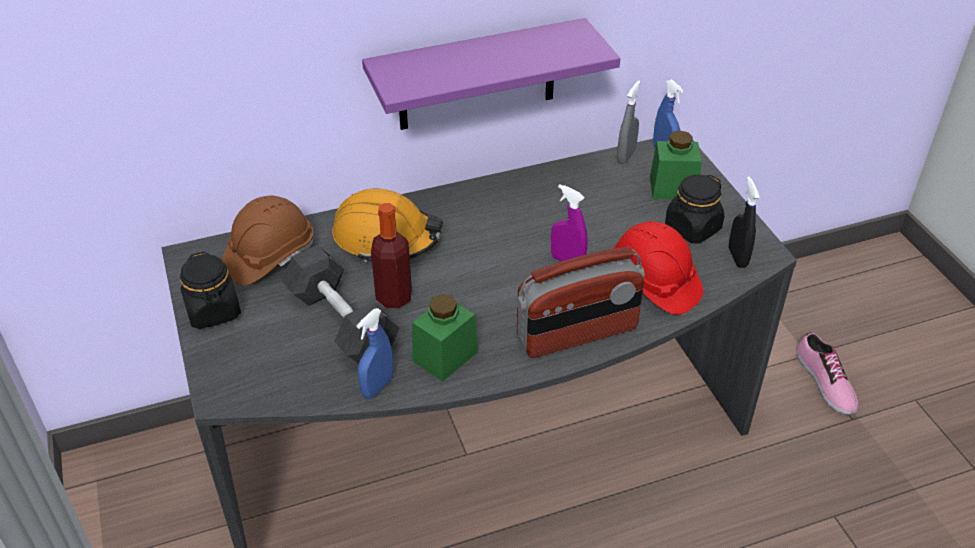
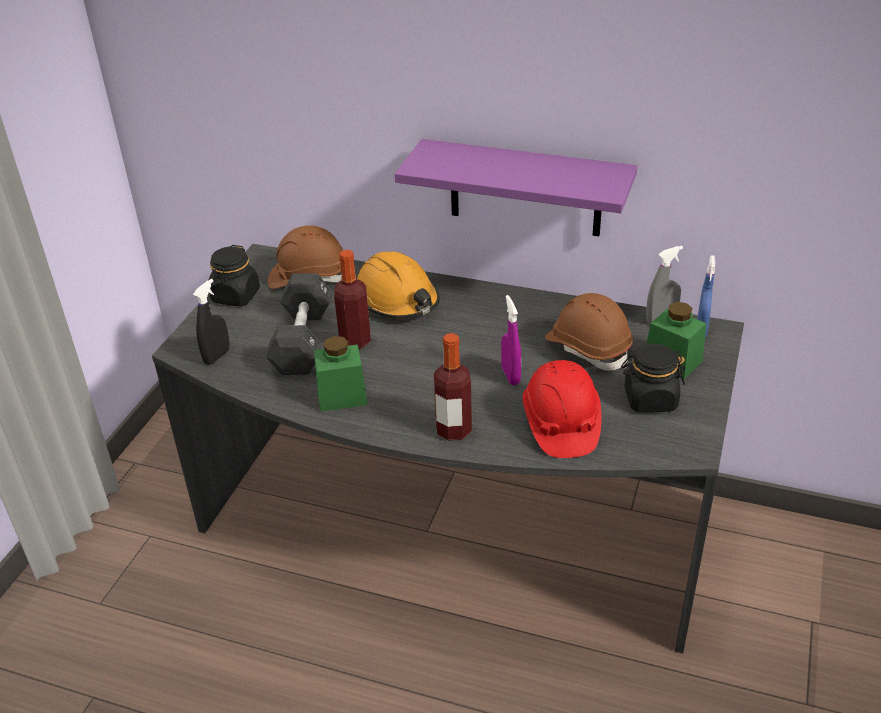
camera: 40 degrees right, 5 degrees down
blue spray bottle [357,308,393,399] -> none
radio [516,246,645,358] -> bottle [434,333,472,440]
black spray bottle [729,177,760,268] -> black spray bottle moved to [193,279,230,365]
shoe [796,332,858,415] -> none
none -> brown hard hat [545,293,633,371]

